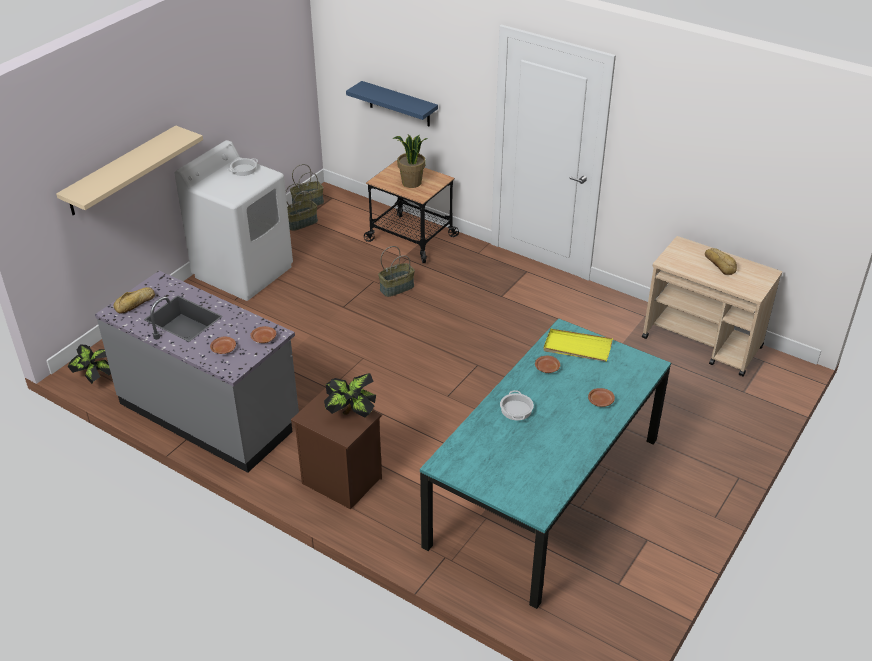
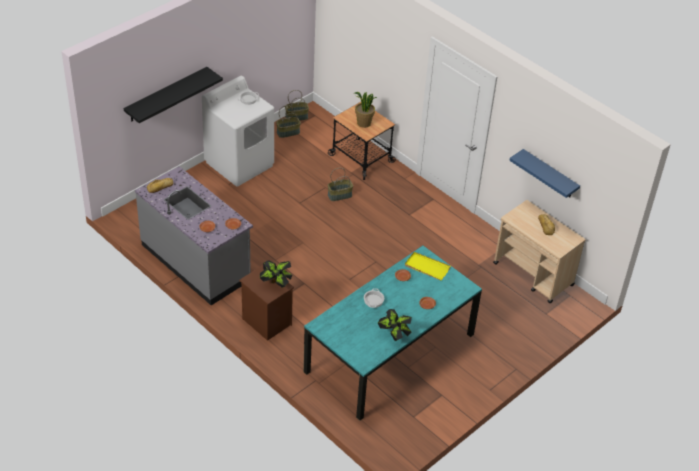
camera: 10 degrees right, 5 degrees up
beige shelf [56,125,203,215] -> black shelf [124,67,223,123]
potted plant [68,345,111,384] -> potted plant moved to [378,309,412,341]
blue shelf [346,81,438,126] -> blue shelf moved to [509,149,580,198]

